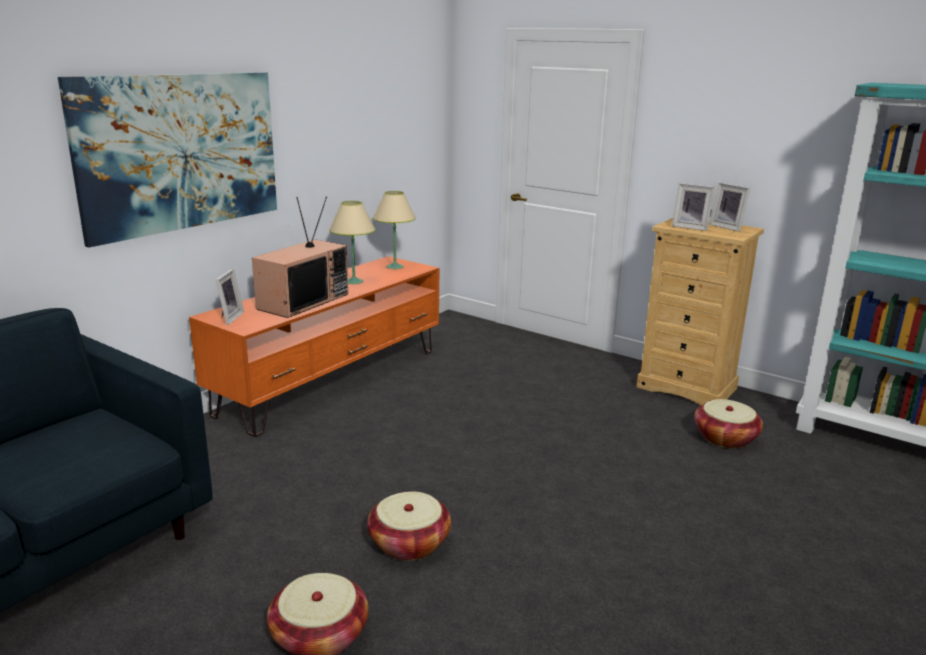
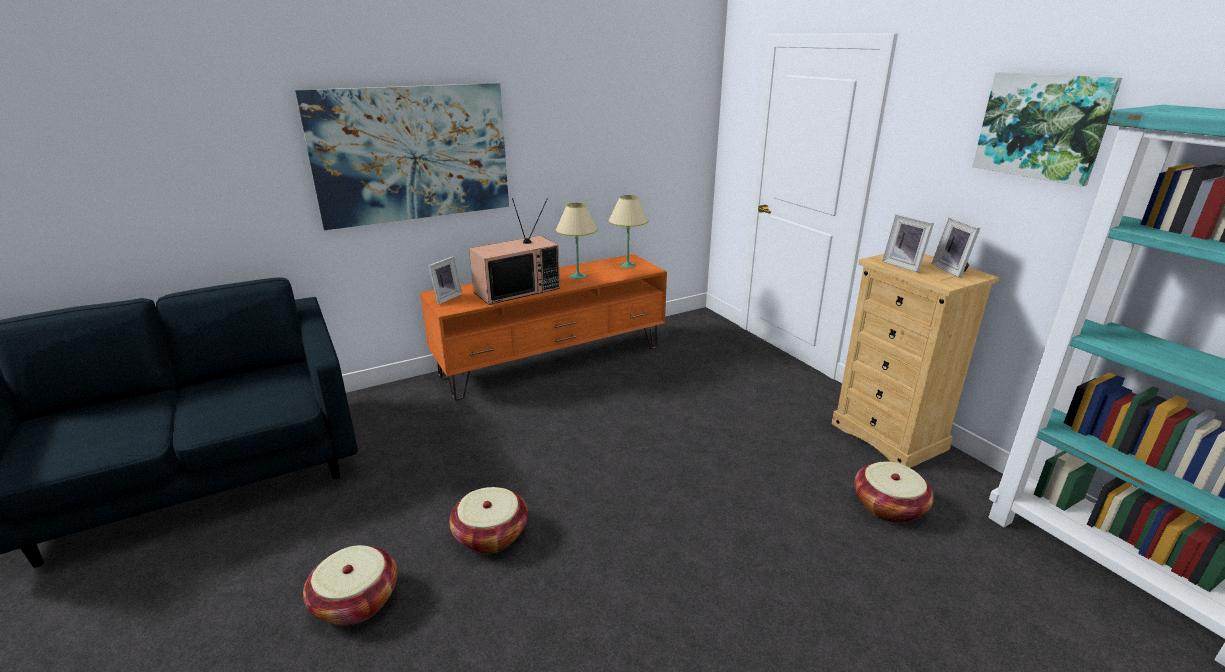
camera: 25 degrees right, 5 degrees up
none -> picture [972,72,1122,187]

